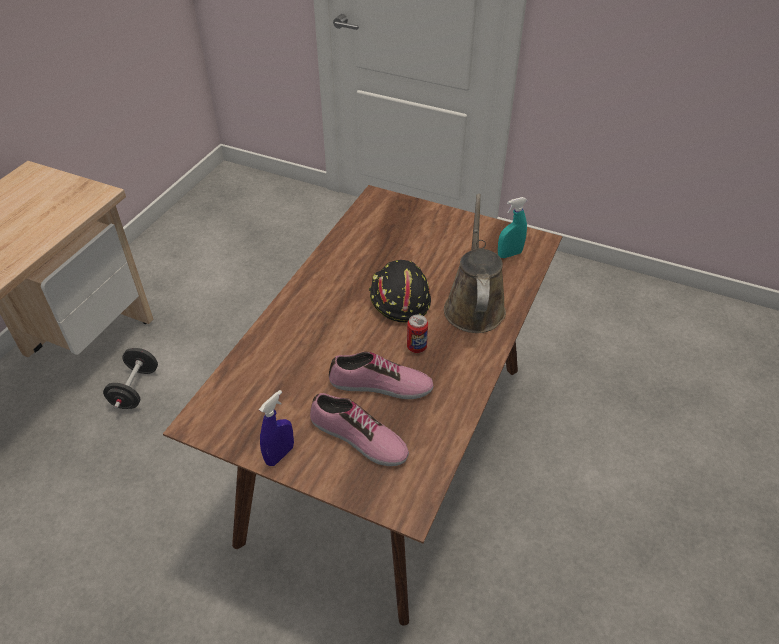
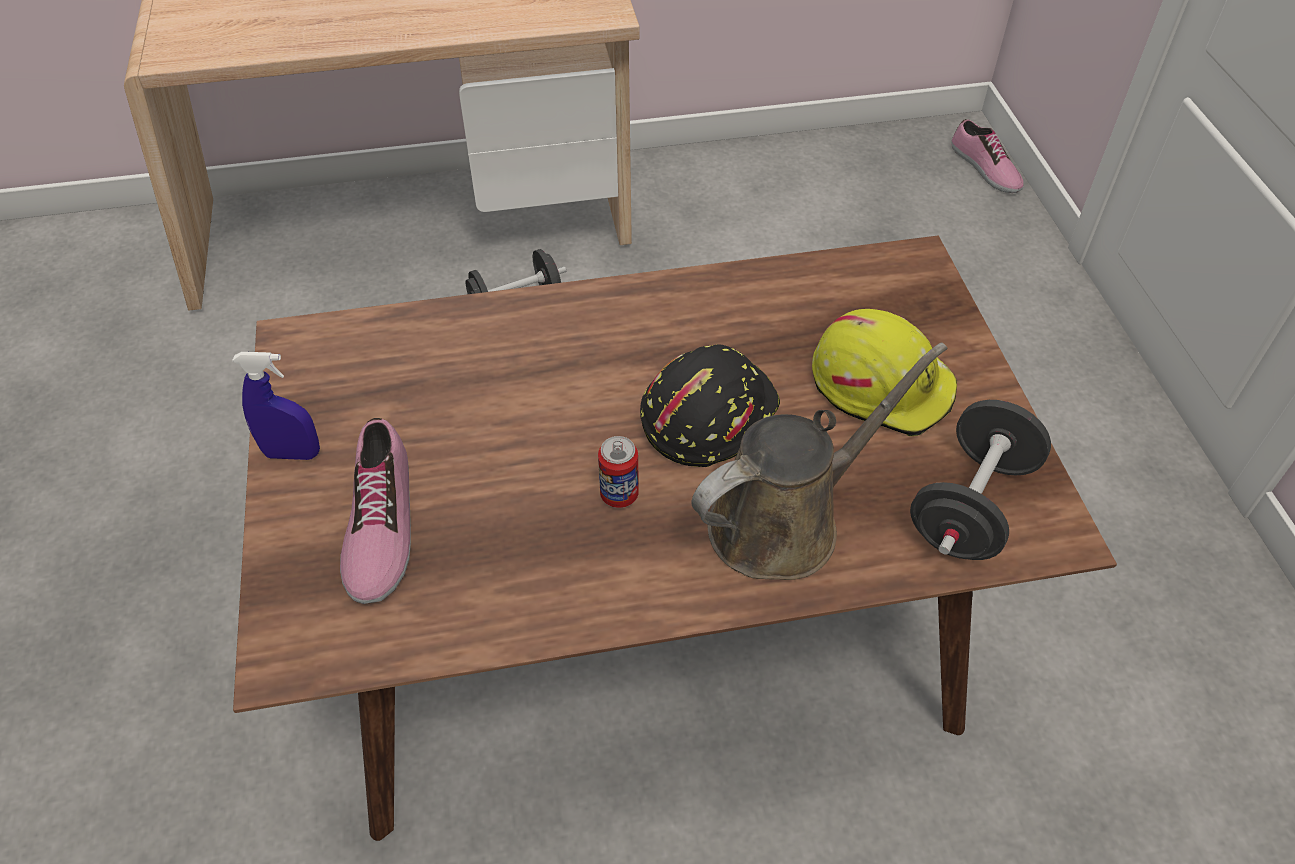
camera: 55 degrees right, 5 degrees up
shoe [329,351,434,399] -> shoe moved to [951,119,1024,193]
turquoise spray bottle [498,197,527,258] -> black dumbbell [910,400,1051,560]
none -> yellow hard hat [812,309,957,436]

